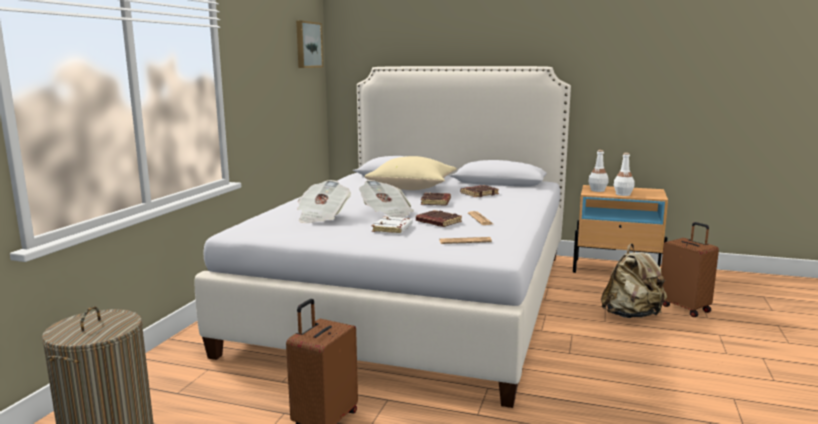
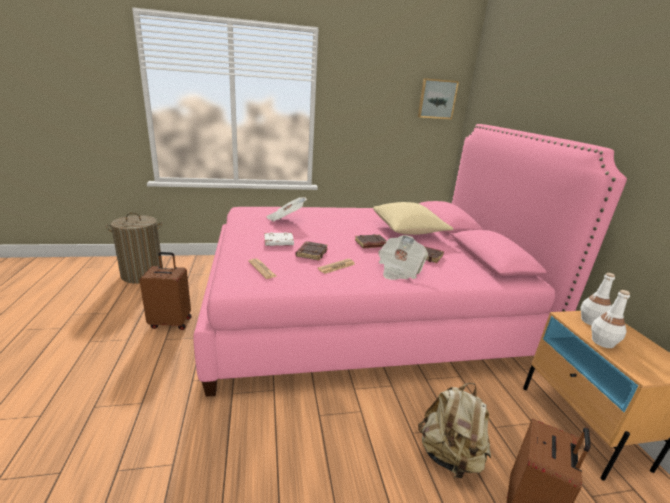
camera: 60 degrees right, 10 degrees up
white bed [195,66,571,408] -> pink bed [193,124,627,397]
newspaper [359,180,414,218] -> newspaper moved to [378,235,428,280]

